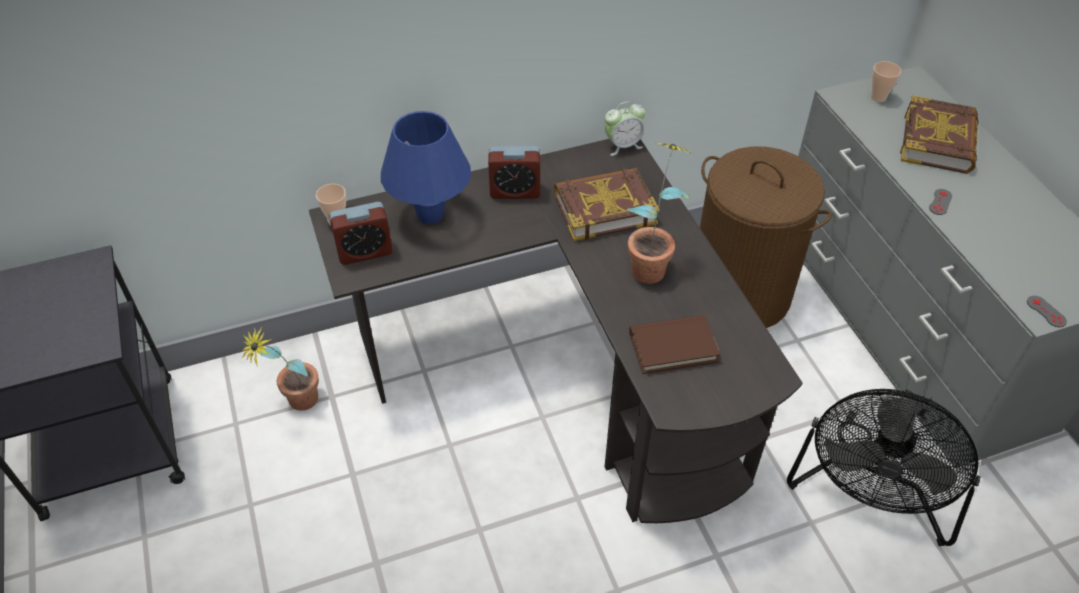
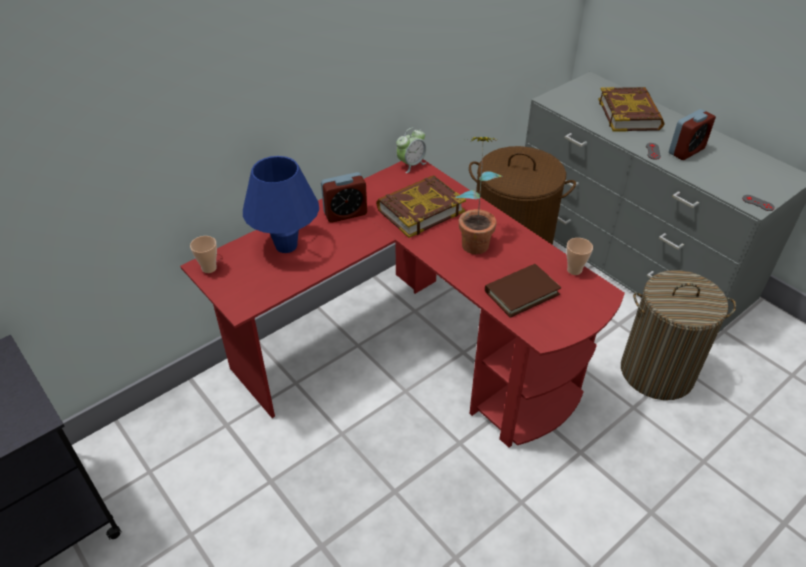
camera: 20 degrees left, 5 degrees down
potted plant [242,326,319,411] -> none
black desk [309,139,803,523] -> red desk [180,159,625,448]
alarm clock [329,202,393,265] -> alarm clock moved to [669,109,716,160]
black fan [787,389,980,546] -> laundry basket [621,270,736,400]
cup [871,61,901,102] -> cup moved to [566,238,593,275]

